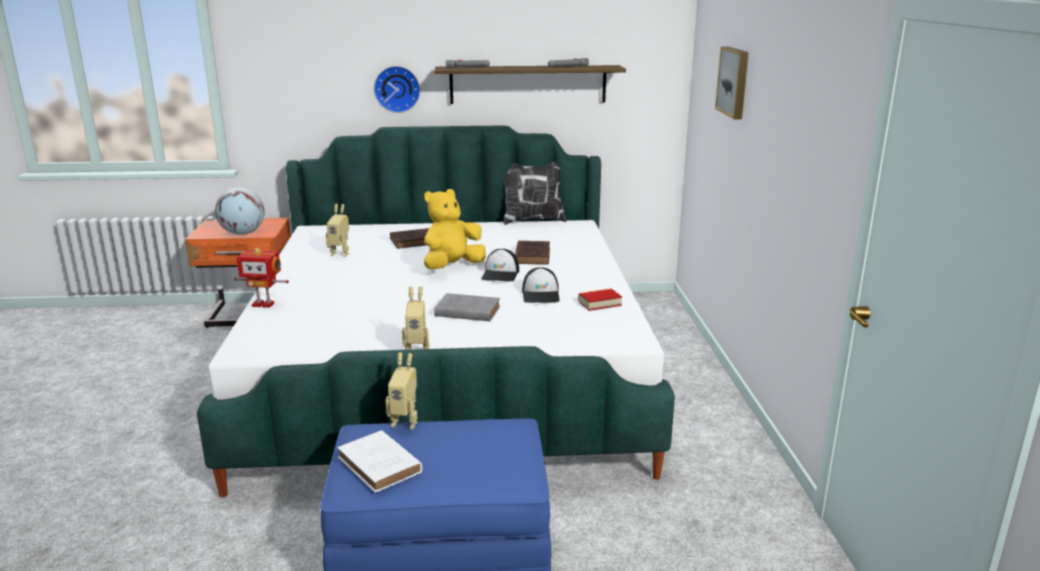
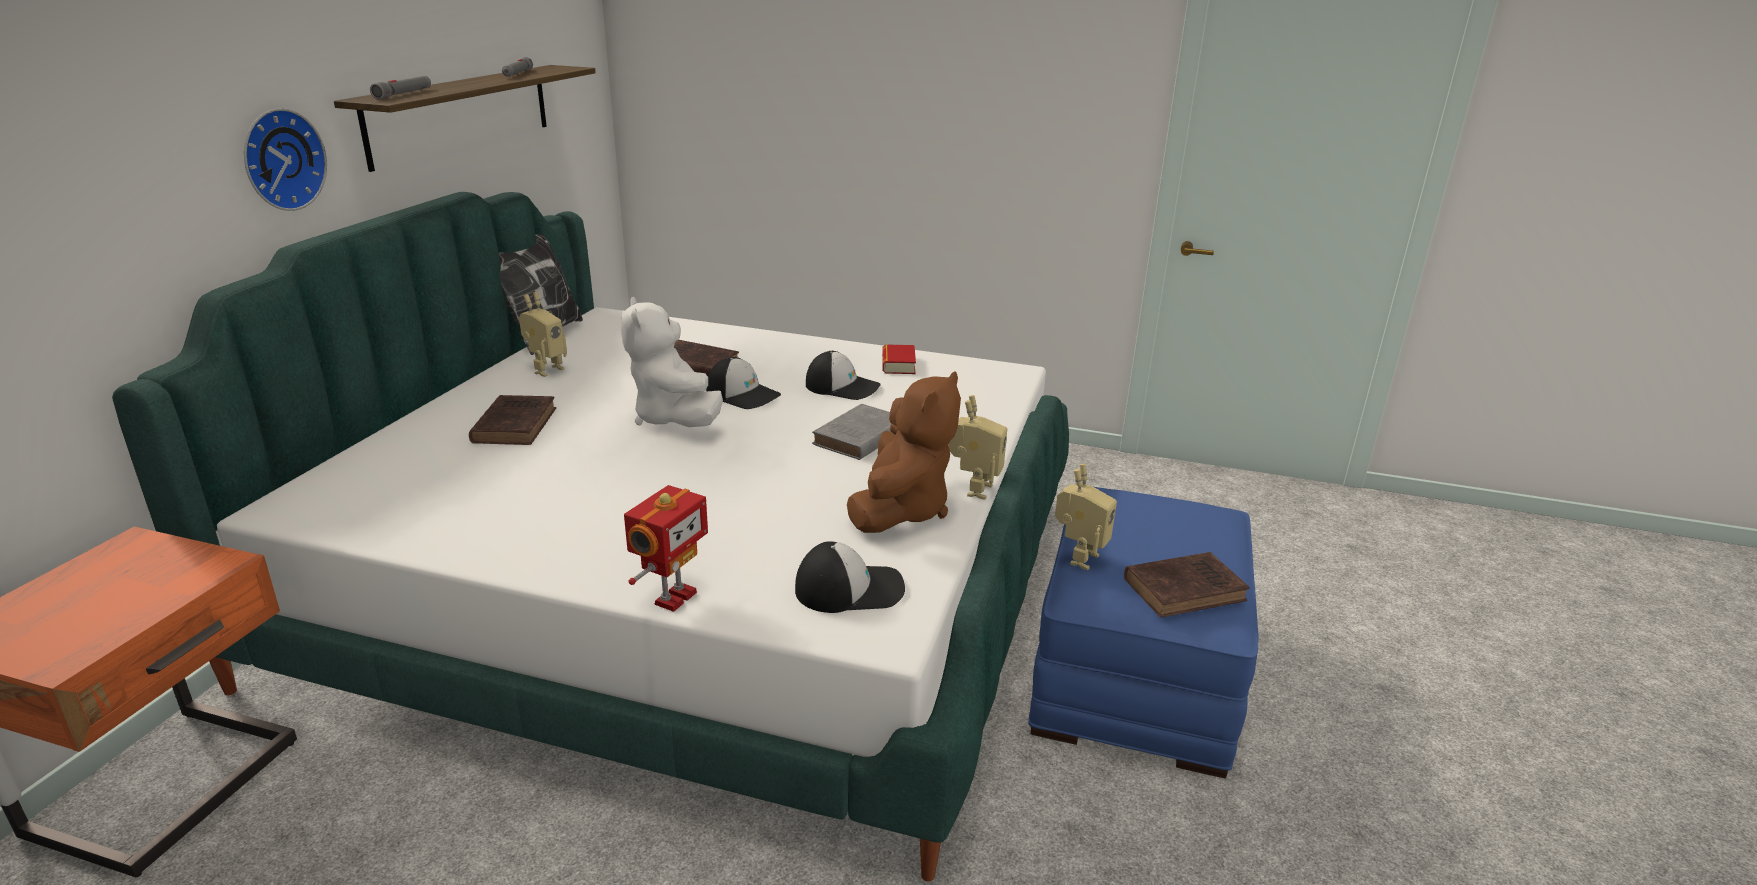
camera: 70 degrees left, 5 degrees up
globe [215,187,265,235] -> none
toy robot [326,204,349,257] -> toy robot moved to [519,292,567,377]
white book [338,430,422,493] -> brown book [1124,552,1250,618]
yellow plush toy [424,189,486,269] -> white plush toy [621,297,723,427]
picture [715,46,749,119] -> none
none -> cap [795,541,905,613]
none -> brown plush toy [847,371,961,533]

